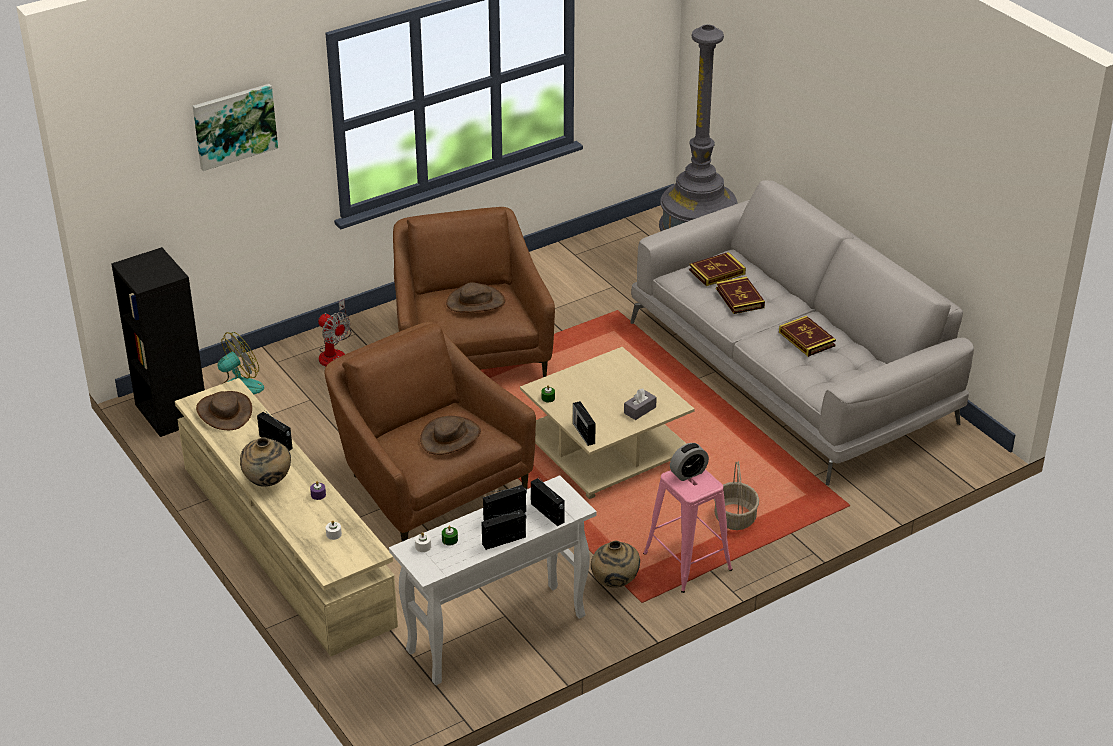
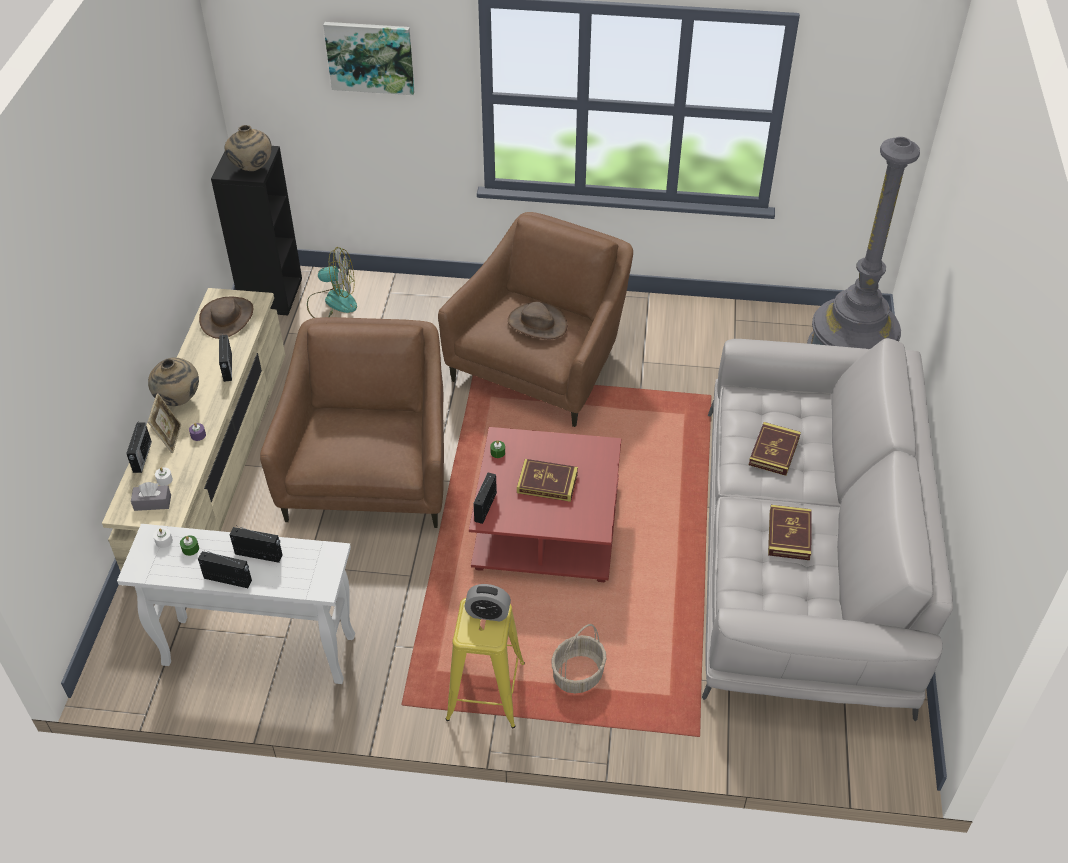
camera: 40 degrees right, 10 degrees up
fan [318,300,351,367] -> none
brown hat [420,416,481,455] -> none
beige coffee table [520,347,695,499] -> red coffee table [469,427,621,582]
radio [531,478,565,526] -> radio moved to [126,422,152,473]
beige vase [591,541,640,588] -> beige vase moved to [225,125,272,171]
grey tissue box [624,388,657,420] -> grey tissue box moved to [131,482,171,511]
pink stool [643,469,733,593] -> yellow stool [446,598,525,728]
book [689,252,746,286] -> book moved to [517,459,578,502]
none -> picture frame [148,393,181,453]

